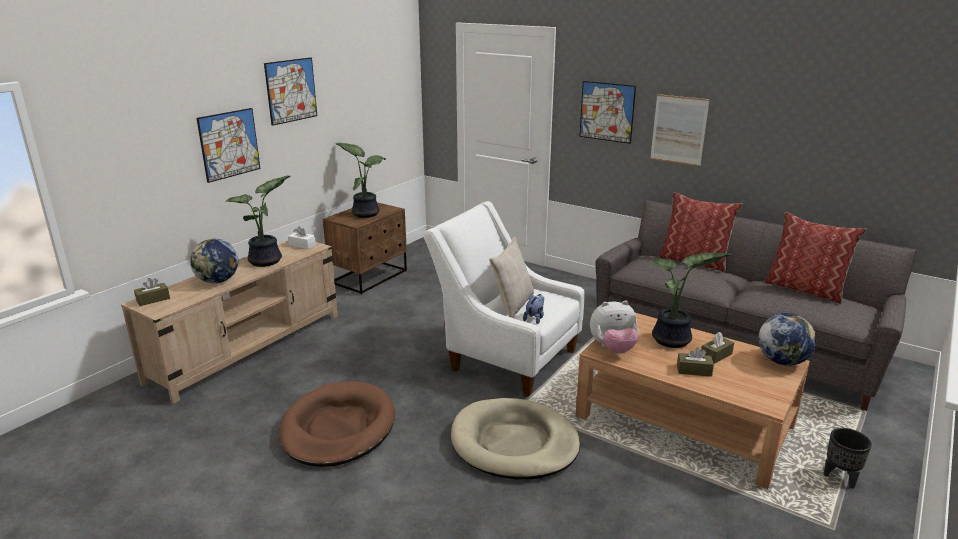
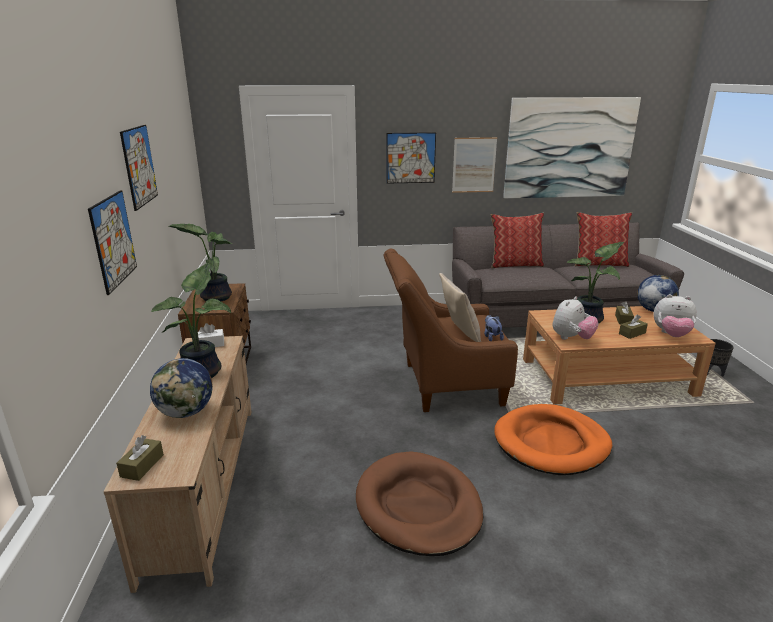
camera: 40 degrees left, 0 degrees up
white armchair [423,201,585,397] -> brown armchair [383,249,518,412]
beige dog bed [451,398,580,480] -> orange dog bed [494,404,612,475]
none -> picture [503,97,641,198]
none -> plush toy [653,294,697,337]

